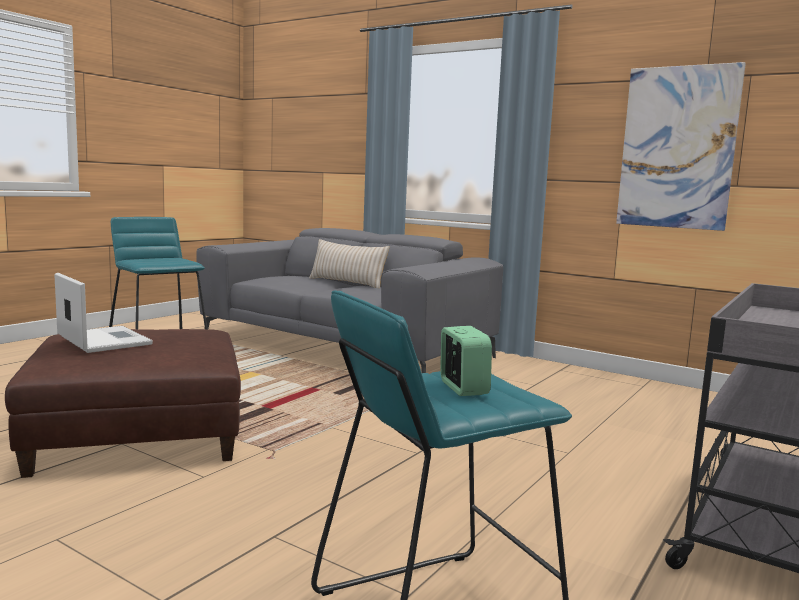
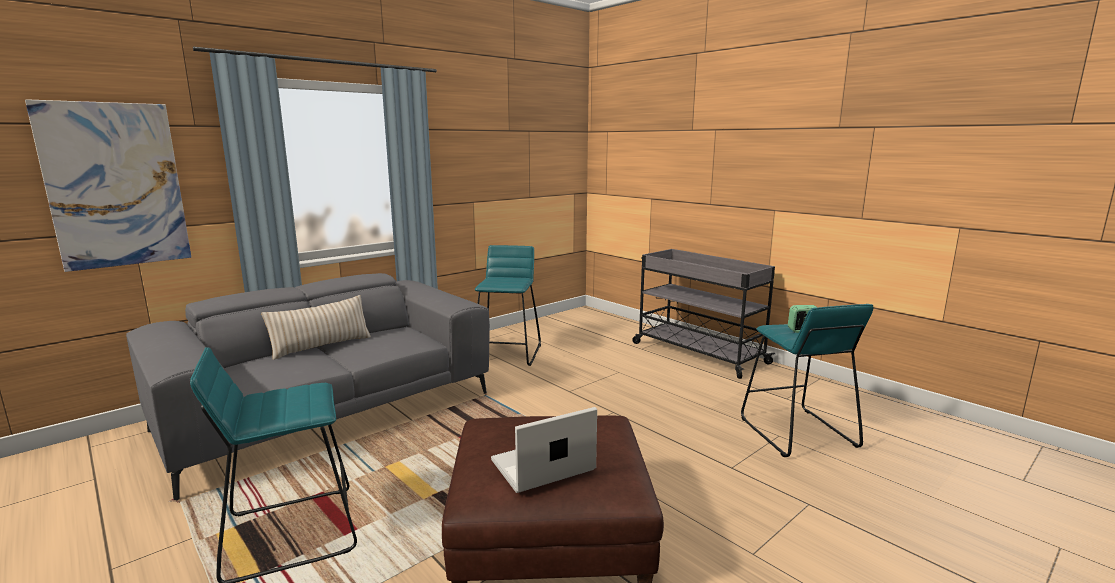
camera: 75 degrees left, 5 degrees up
picture [616,62,746,231] -> picture moved to [25,99,191,272]
none -> turquoise stool [475,245,541,366]

